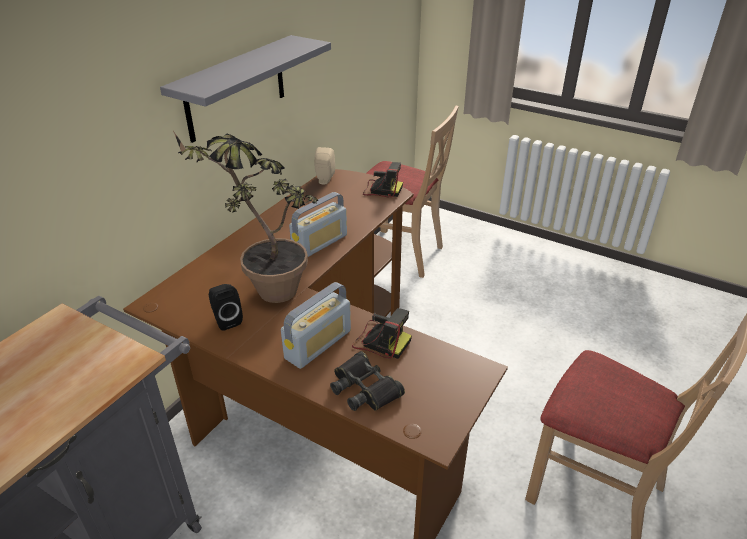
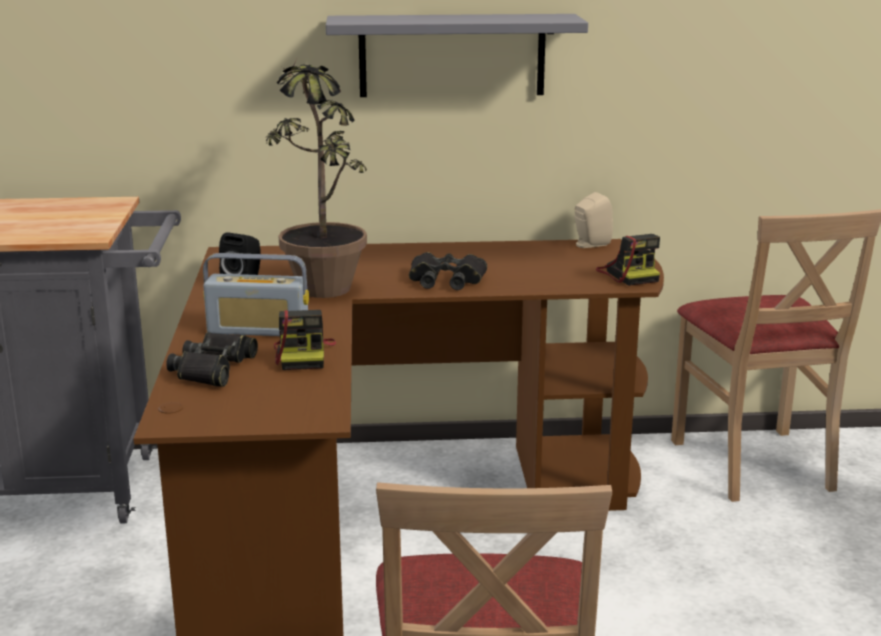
camera: 55 degrees right, 15 degrees down
radio [289,192,347,257] -> black binoculars [409,252,487,290]

